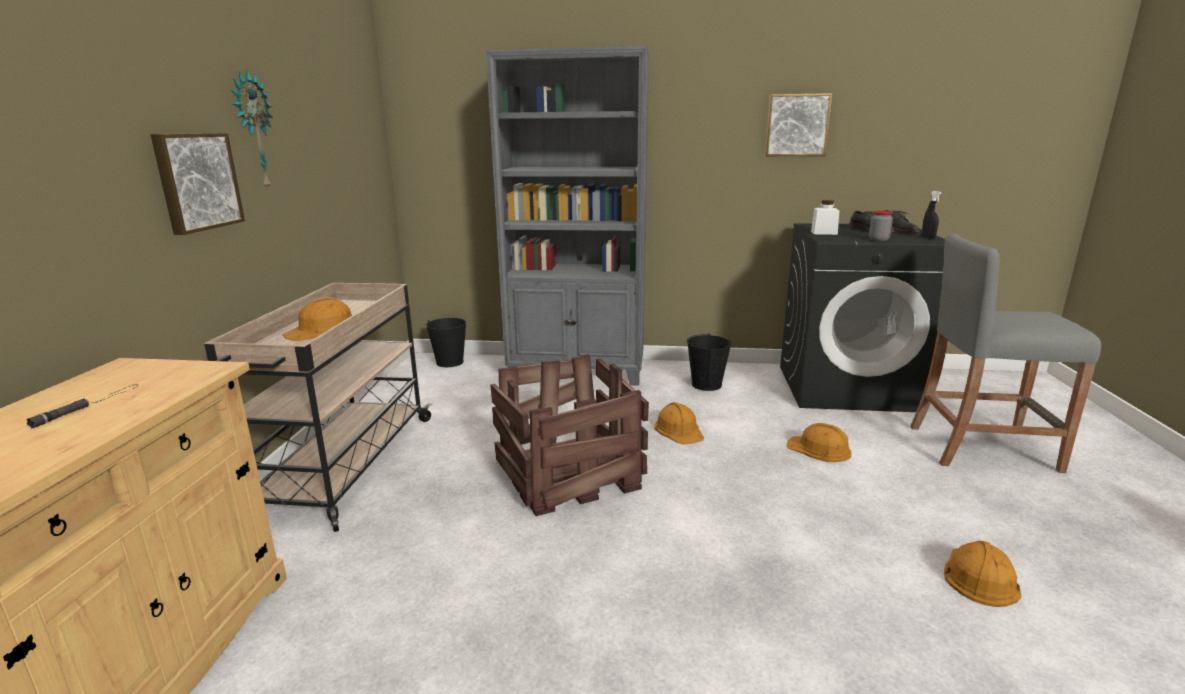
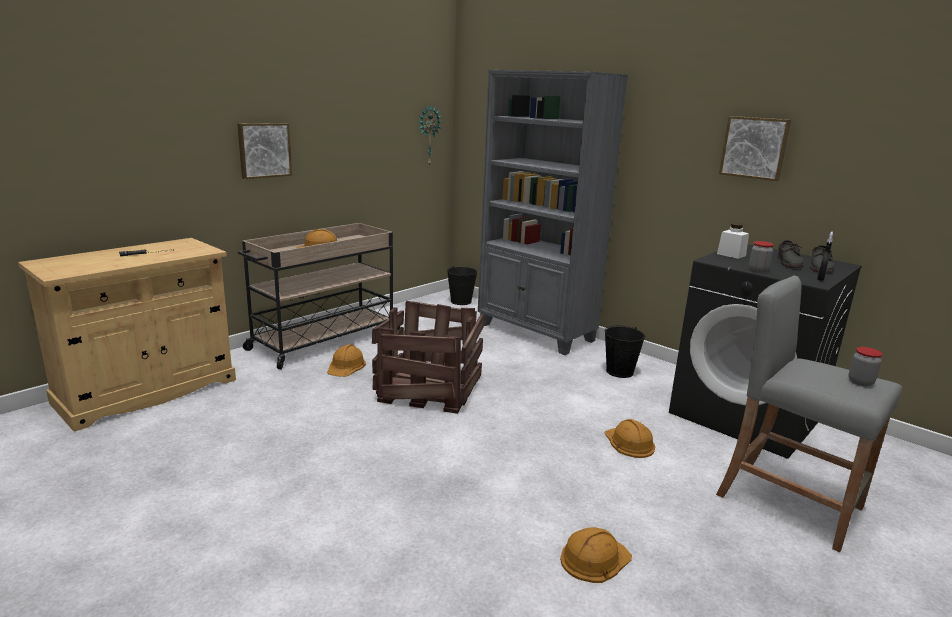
camera: 35 degrees right, 0 degrees up
wall clock [231,70,273,191] -> wall clock moved to [418,105,441,166]
orange hard hat [654,402,704,445] -> orange hard hat moved to [327,344,366,377]
none -> jar [848,347,882,387]

